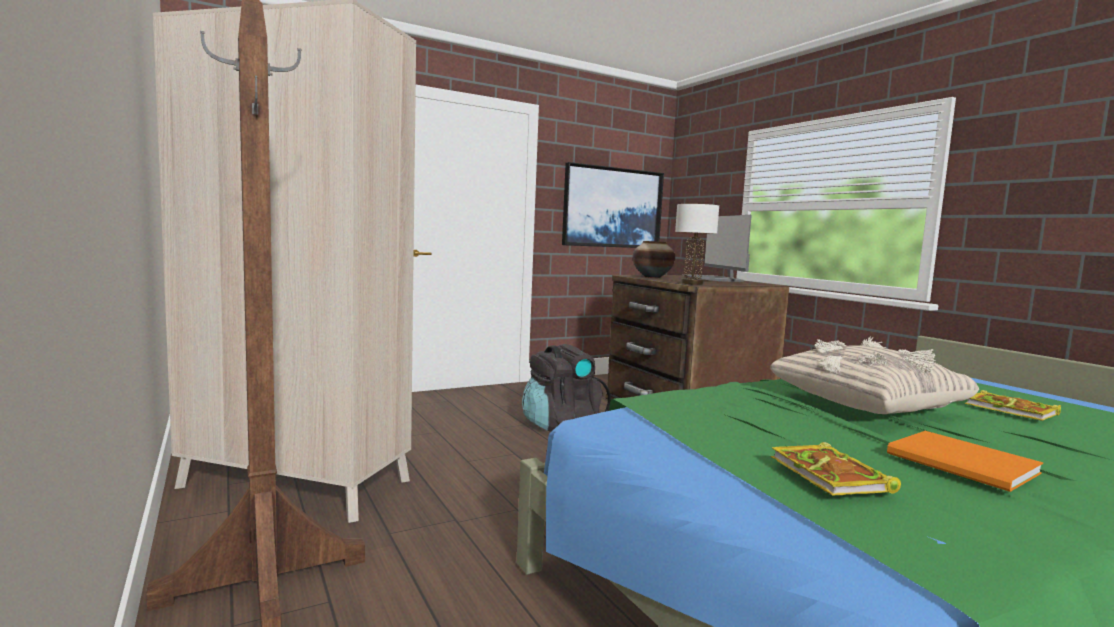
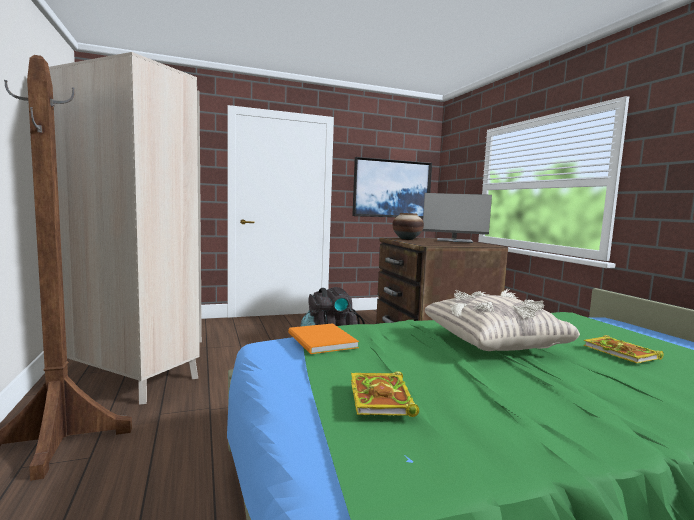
camera: 10 degrees right, 0 degrees up
table lamp [675,204,719,285] -> none
monitor [683,215,752,282] -> monitor turned 75 degrees counterclockwise [422,193,492,243]
orange book [887,431,1043,492] -> orange book moved to [288,323,359,354]

